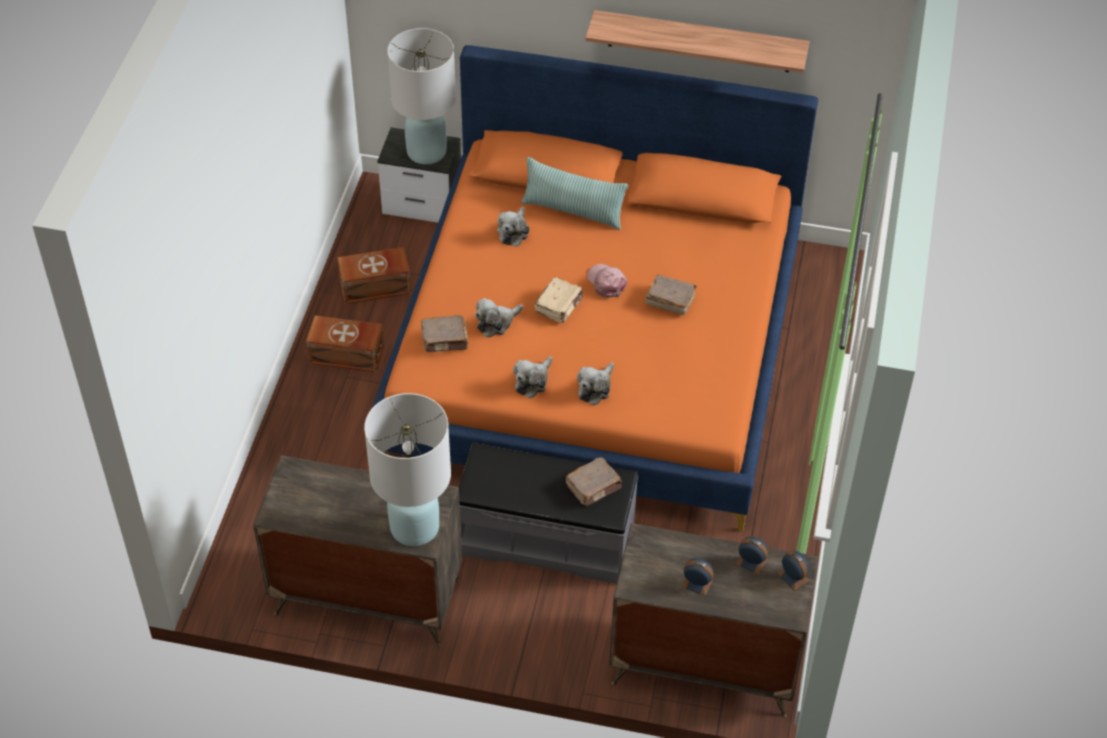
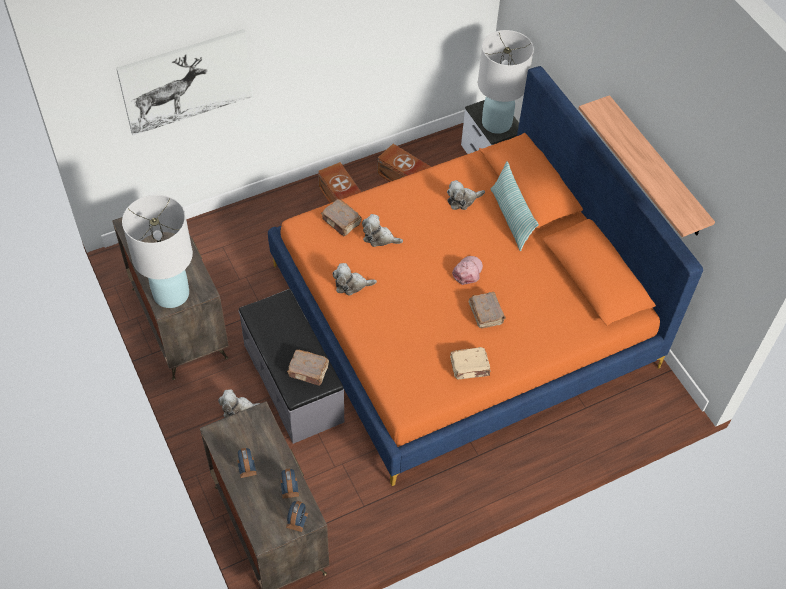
camera: 50 degrees right, 5 degrees up
beige book [534,277,583,323] -> beige book moved to [450,347,491,379]
plush toy [577,362,614,406] -> plush toy moved to [218,389,260,418]
none -> picture [116,29,253,136]

